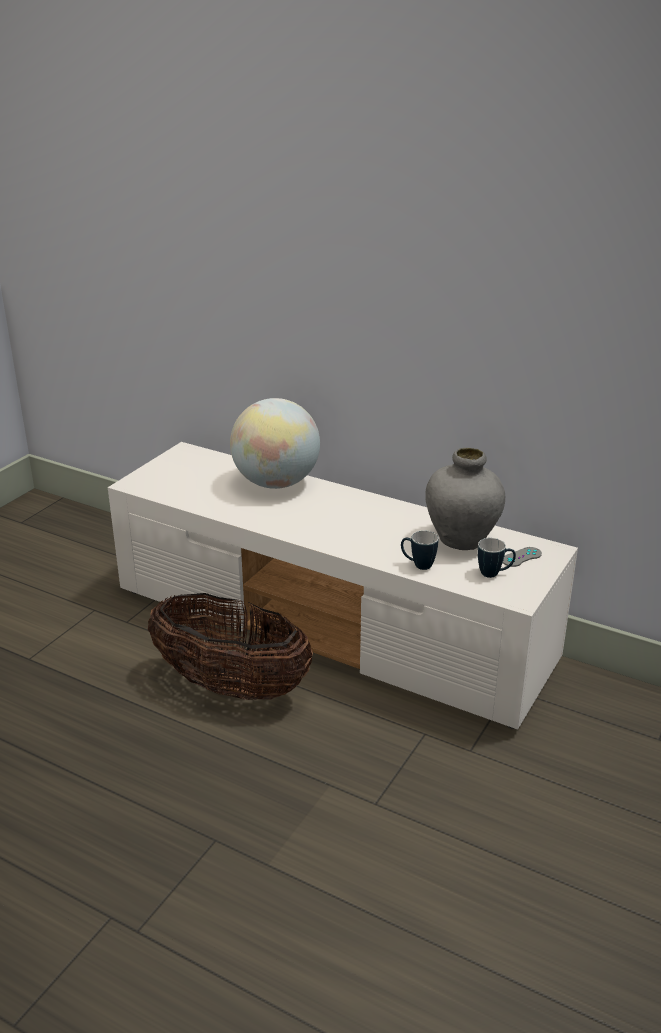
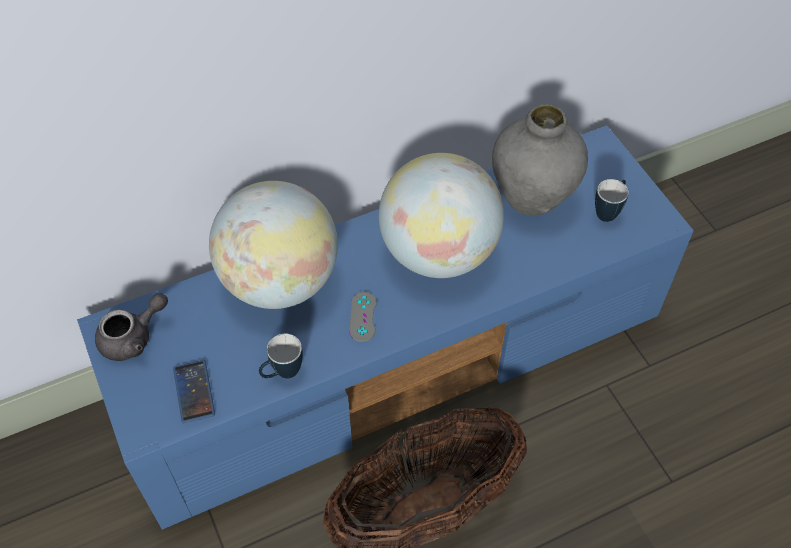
camera: 55 degrees left, 25 degrees up
white tv stand [108,442,578,730] -> blue tv stand [77,126,694,530]
mug [401,530,439,570] -> mug moved to [259,334,303,379]
grey game controller [503,547,542,567] -> grey game controller moved to [350,292,377,342]
none -> grey teapot [95,293,168,361]
none -> phone [173,360,215,423]
none -> globe [379,153,504,278]

